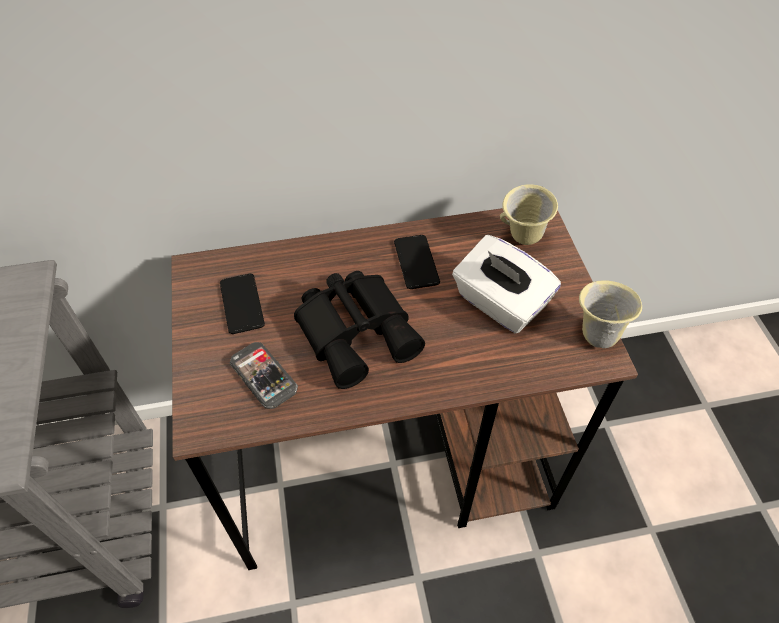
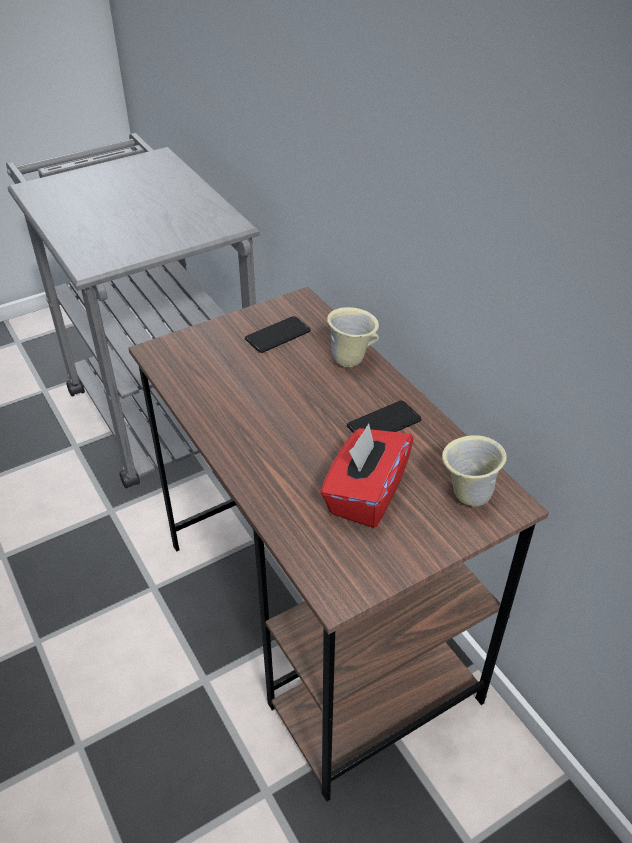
camera: 70 degrees right, 10 degrees down
phone [230,342,298,409] -> none
black binoculars [294,271,425,389] -> none
white tissue box [452,235,561,333] -> red tissue box [320,423,413,528]
beige mug [579,280,642,348] -> beige mug moved to [327,307,379,367]

